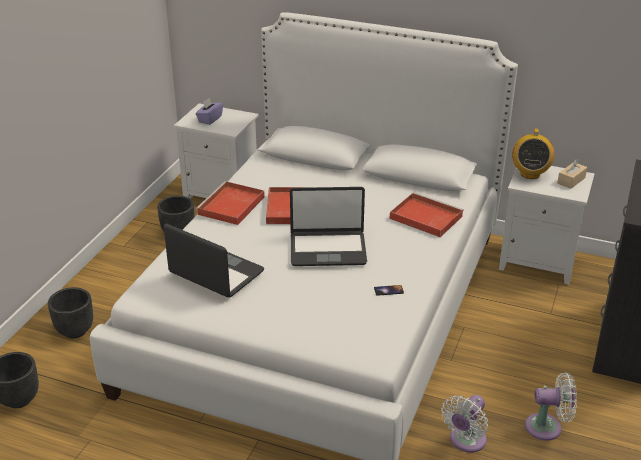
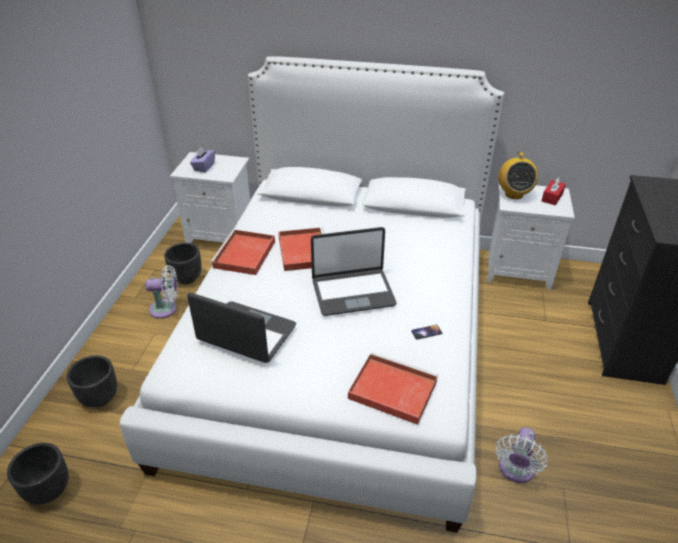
camera: 10 degrees left, 5 degrees up
red tray [390,192,464,237] -> red tray moved to [348,352,438,425]
white fan [525,373,577,441] -> white fan moved to [145,265,178,319]
beige tissue box [557,159,587,189] -> red tissue box [542,178,566,205]

